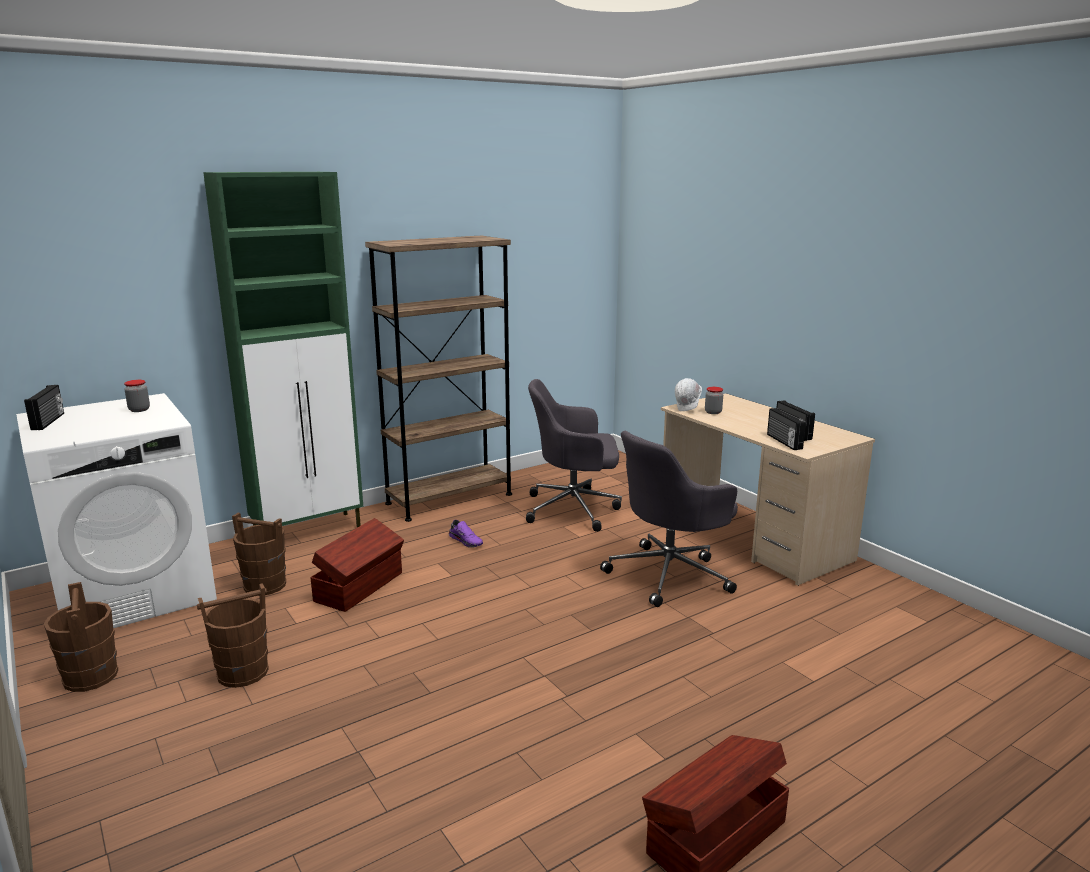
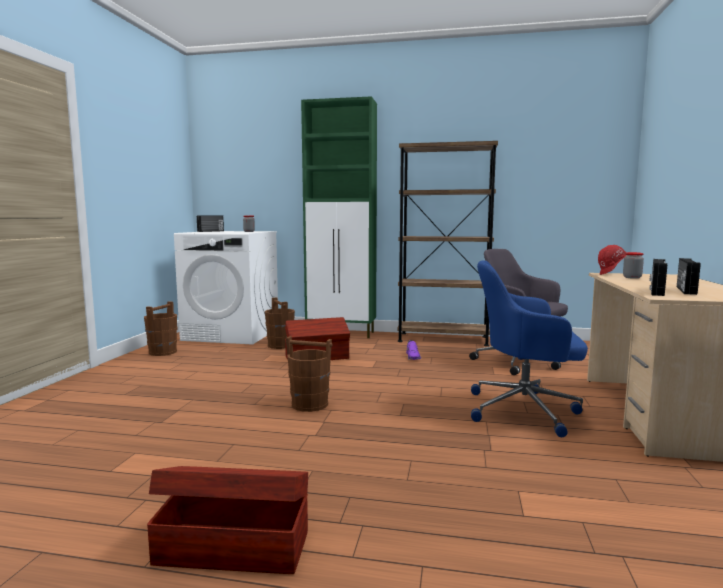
camera: 45 degrees right, 10 degrees down
brown bucket [197,583,269,688] -> brown bucket moved to [286,336,332,412]
grey office chair [600,431,738,607] -> blue office chair [471,261,588,437]
white hard hat [675,378,702,411] -> red hard hat [598,245,627,275]

